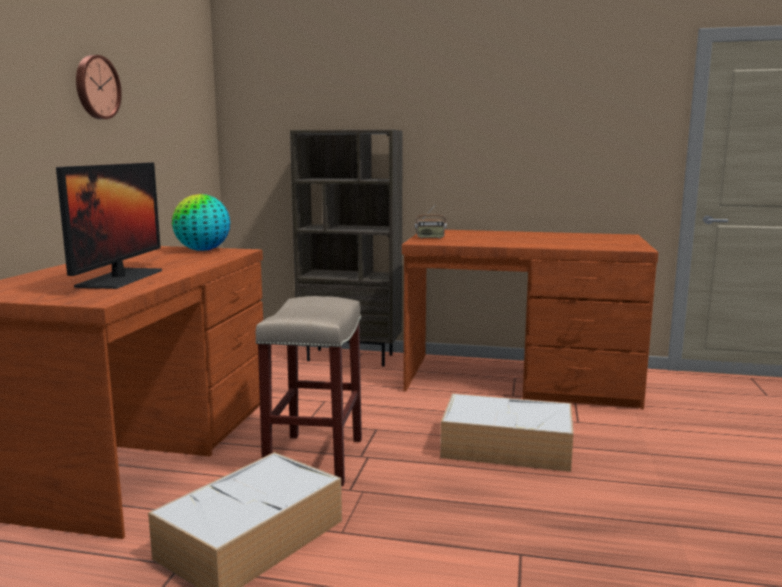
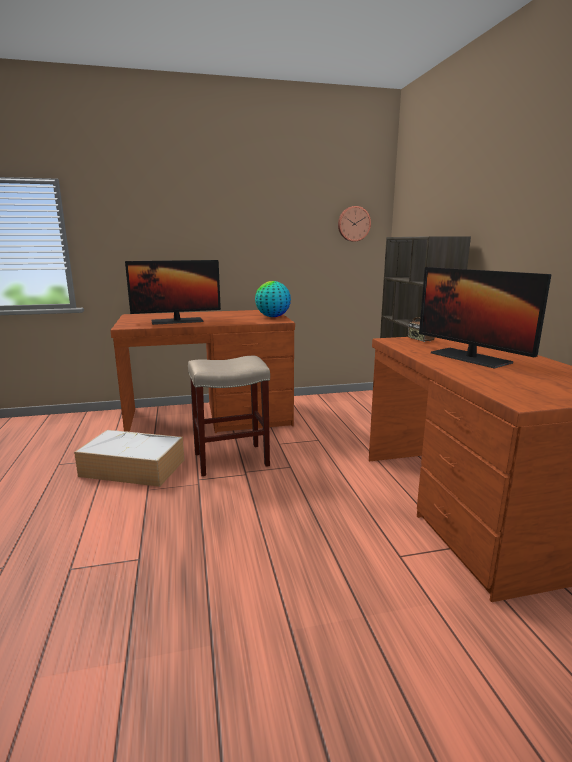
camera: 65 degrees right, 5 degrees up
wall clock [76,55,122,119] -> wall clock moved to [338,206,371,242]
storage box [440,394,573,472] -> none
none -> monitor [419,267,551,368]

